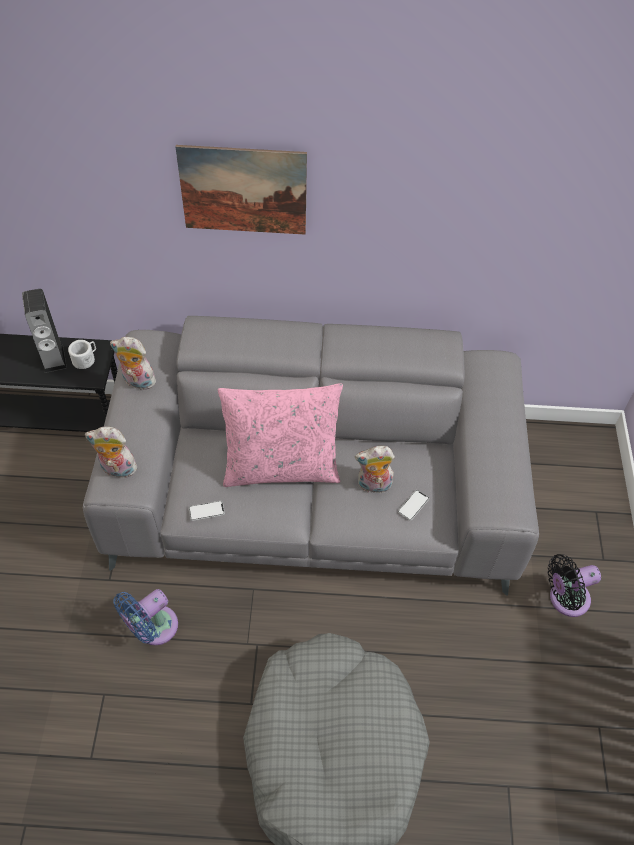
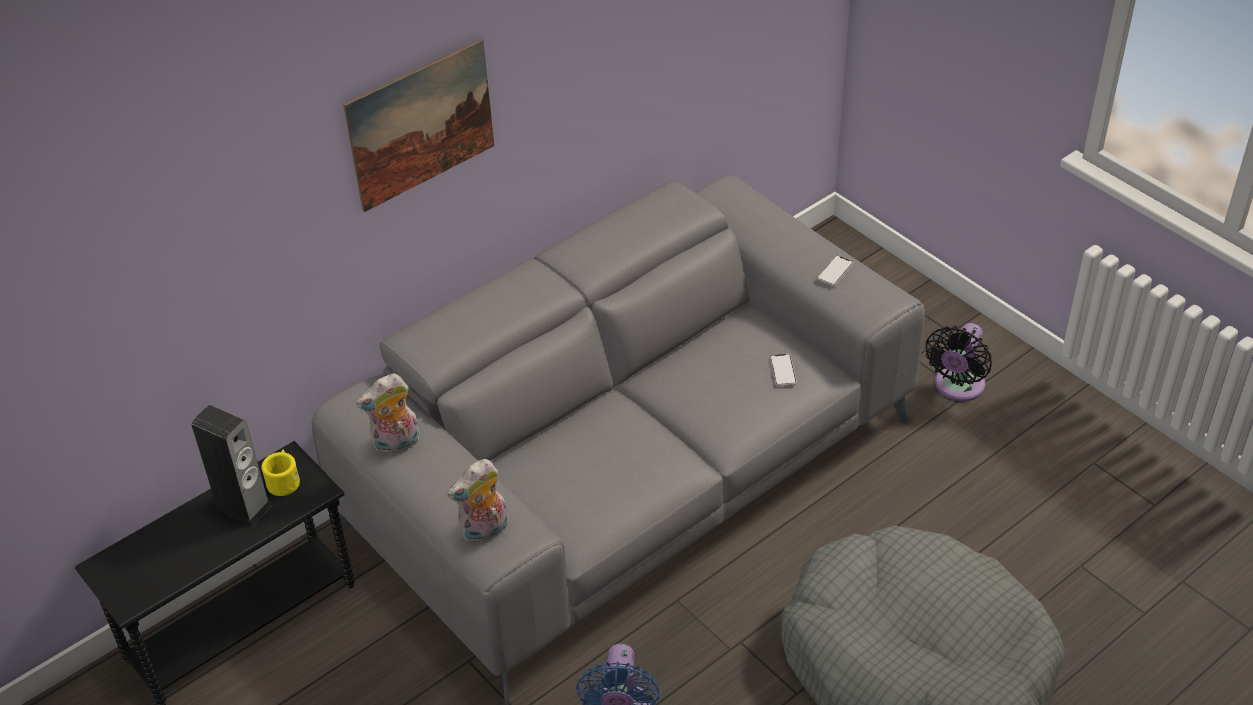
camera: 40 degrees left, 10 degrees down
white mug [68,340,96,369] -> yellow mug [262,449,300,496]
phone [189,501,225,521] -> phone moved to [817,255,854,286]
pink pillow [218,383,343,487] -> none
plush toy [355,446,395,496] -> none

